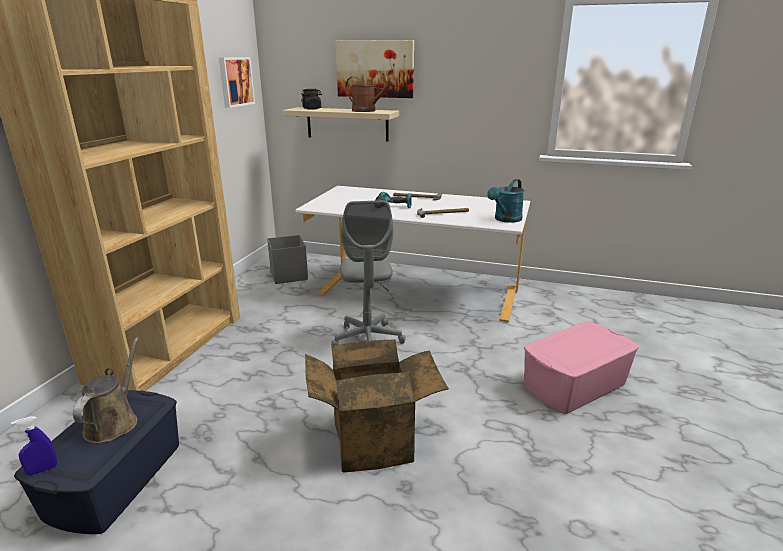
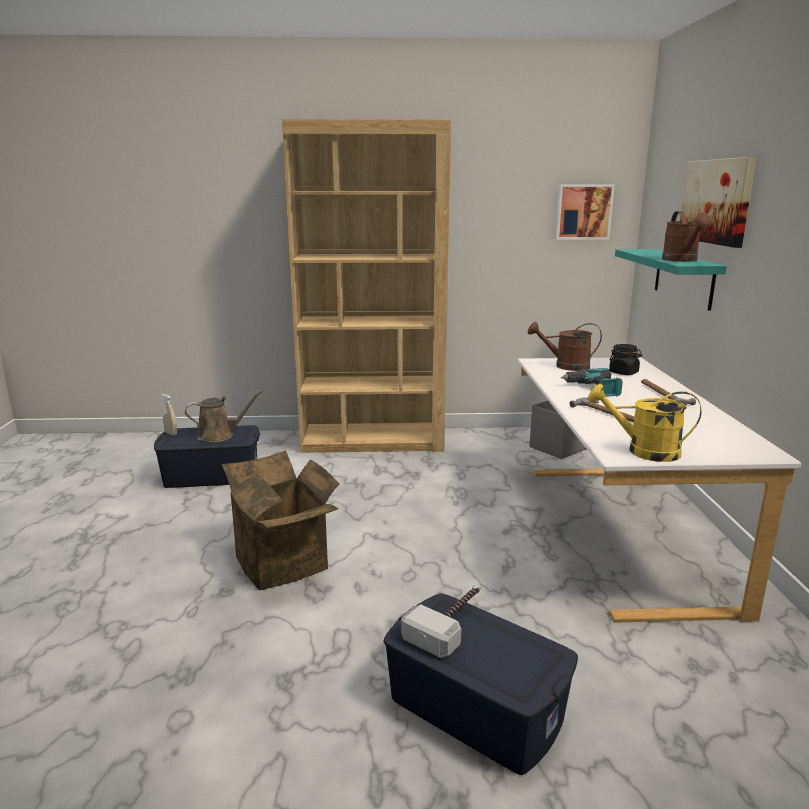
camera: 70 degrees right, 5 degrees down
blue spray bottle [11,416,57,475] -> beige spray bottle [162,394,177,435]
beige shelf [283,107,399,142] -> turquoise shelf [615,249,727,311]
black jar [301,89,322,110] -> black jar moved to [609,344,642,375]
grey office chair [331,200,406,346] -> none
turquoise watering can [487,179,524,223] -> yellow watering can [588,384,701,462]
pink storage box [524,322,639,414] -> blue storage box [384,593,578,775]
none -> hammer [401,584,481,658]
none -> brown watering can [528,322,602,371]

